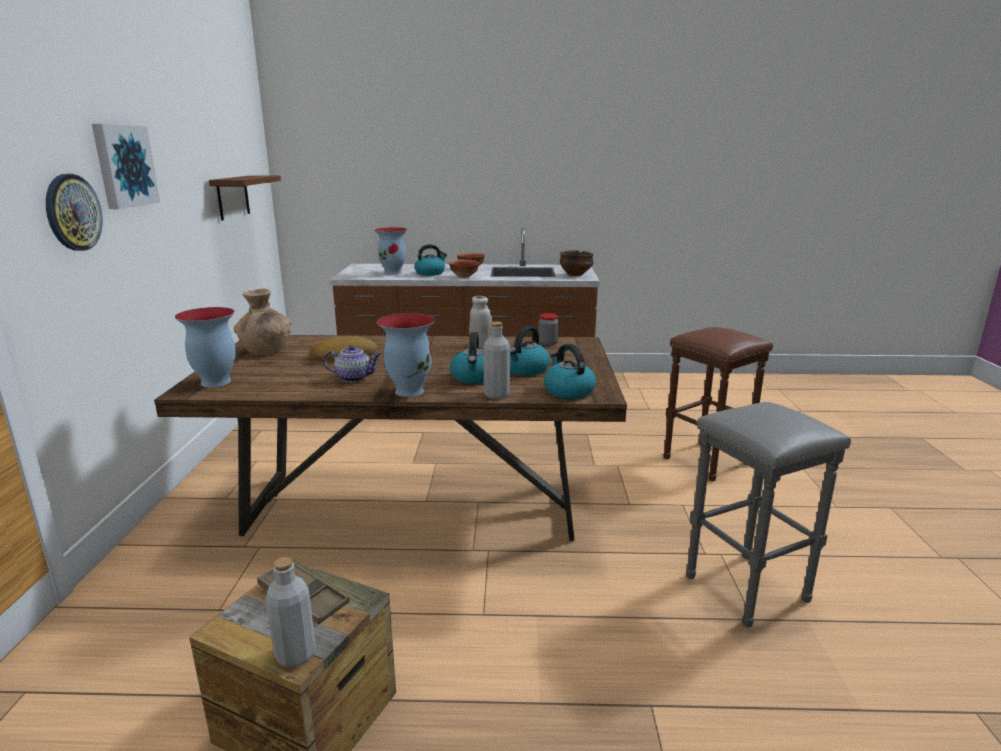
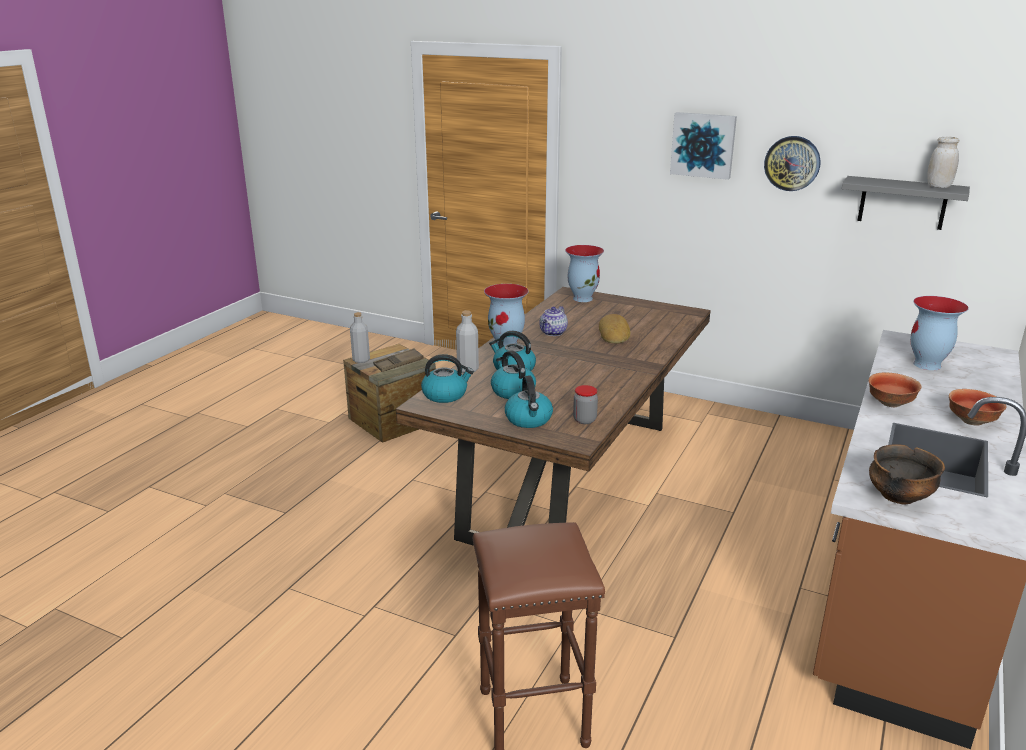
camera: 115 degrees right, 5 degrees up
wall clock [46,174,102,251] -> wall clock moved to [764,136,821,191]
brown shelf [209,175,281,221] -> grey shelf [842,176,970,230]
brown vase [234,289,292,355] -> none
kettle [415,244,447,276] -> kettle moved to [505,375,553,428]
white jar [469,296,492,348] -> white jar moved to [927,137,959,188]
grey stool [686,402,851,627] -> none

